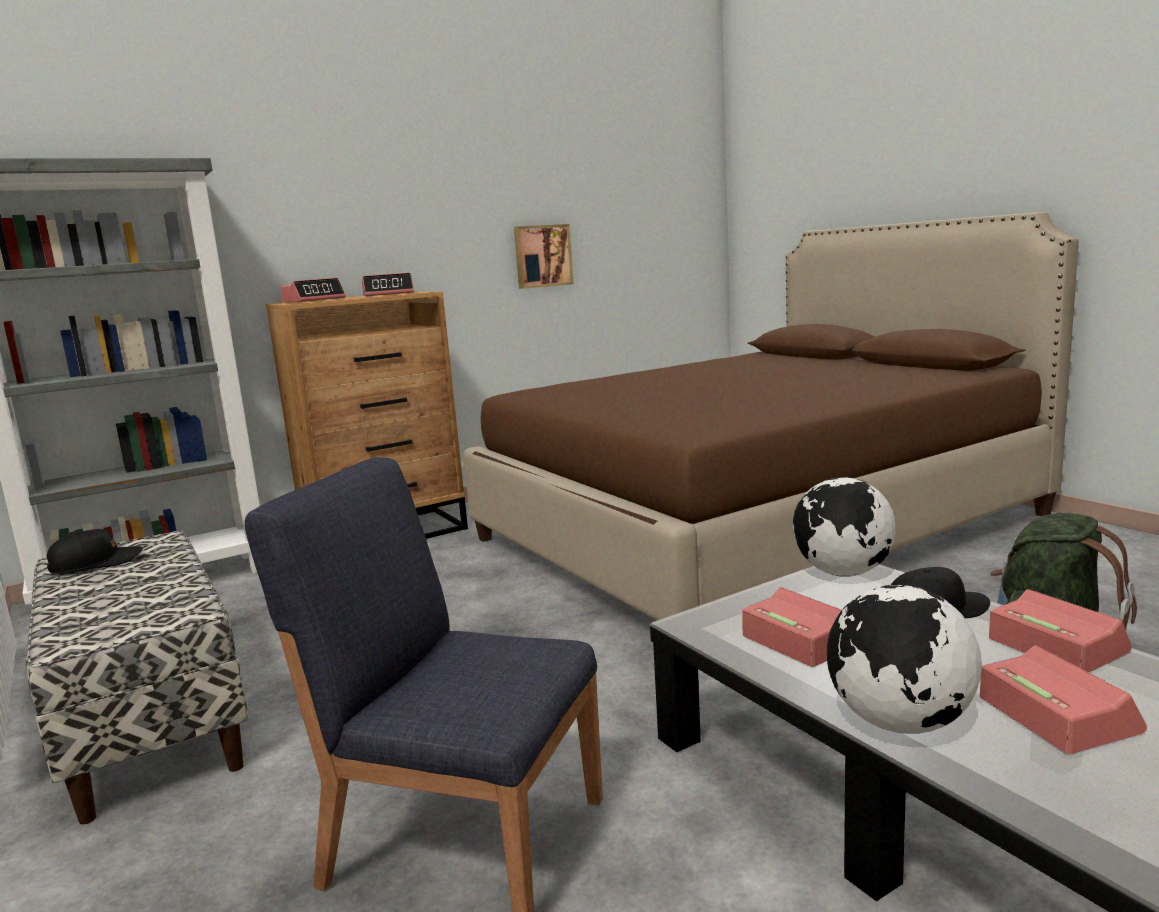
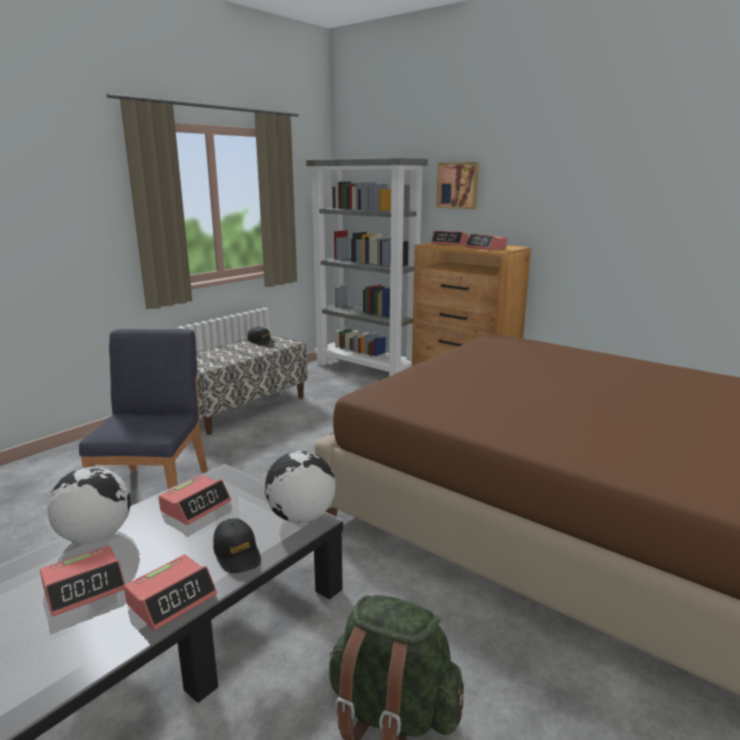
camera: 70 degrees right, 5 degrees up
picture [514,224,574,289] -> picture moved to [436,162,479,209]

